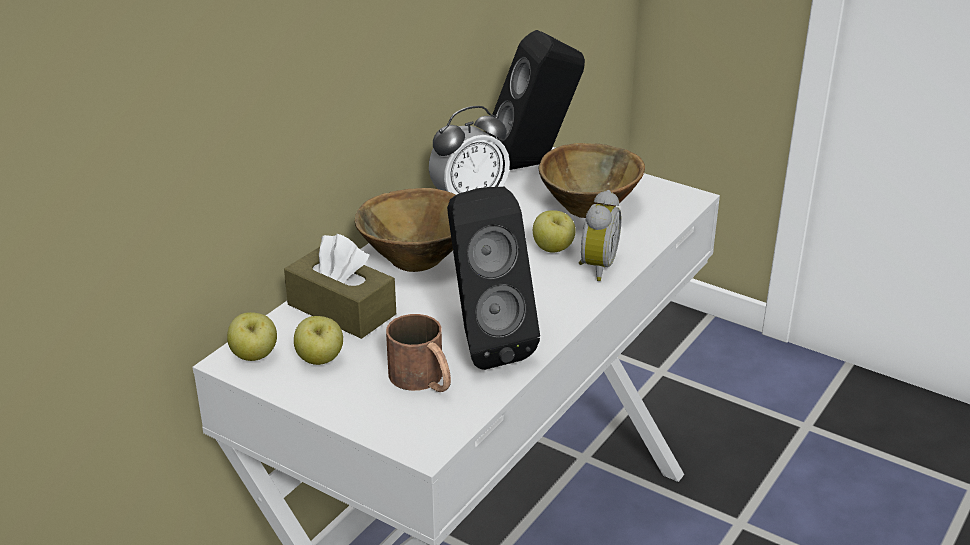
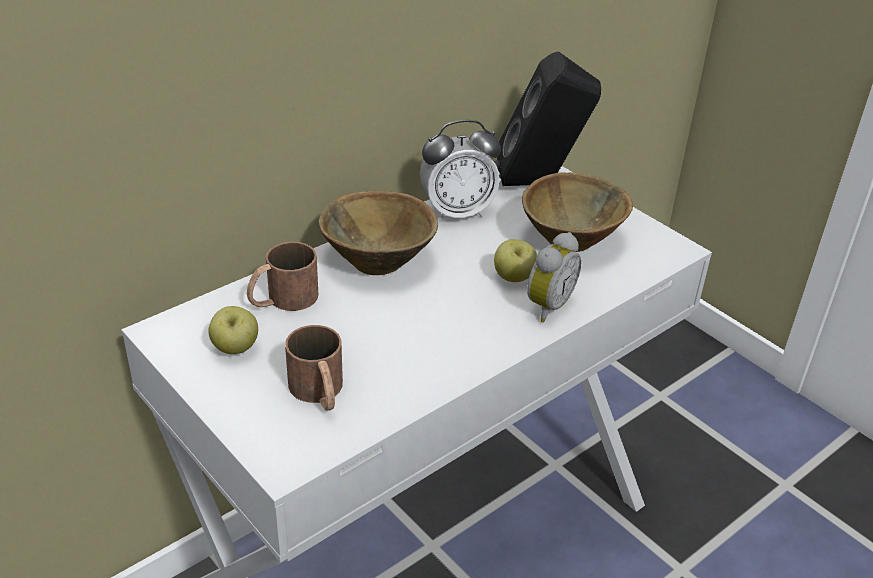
camera: 15 degrees right, 5 degrees up
apple [227,312,277,361] -> none
brown tissue box [284,234,396,339] -> brown mug [247,242,318,311]
black speaker [447,187,540,370] -> none

